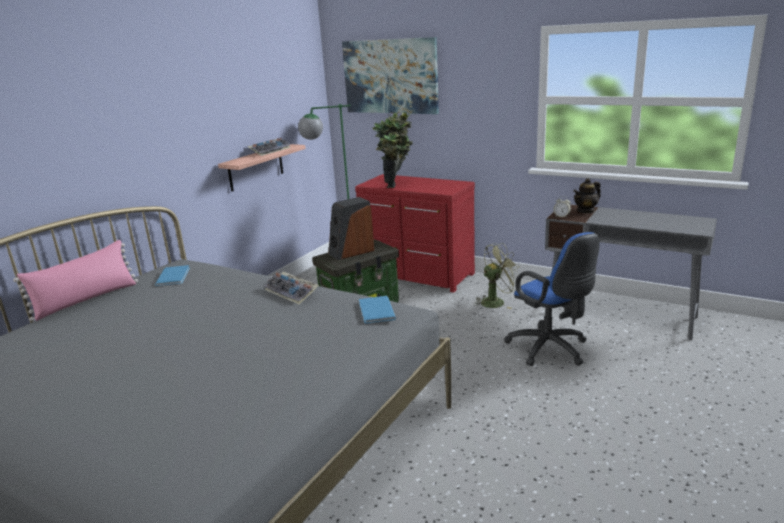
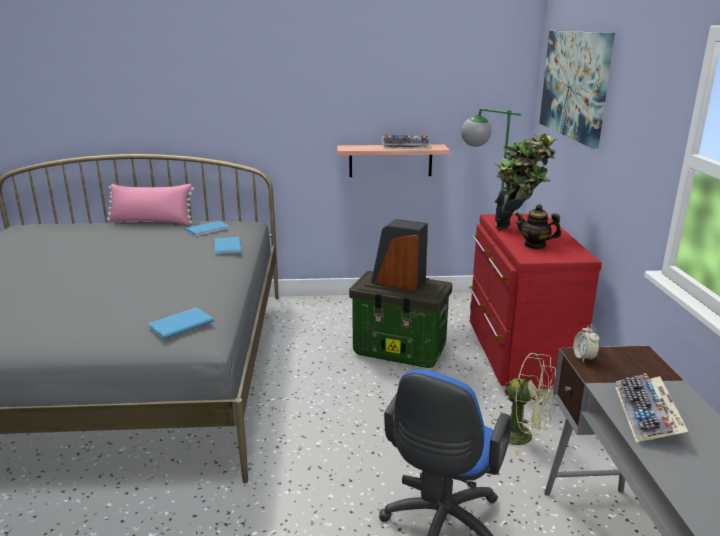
camera: 55 degrees right, 0 degrees up
keyboard [263,271,319,305] -> keyboard moved to [615,373,688,442]
teapot [573,178,601,214] -> teapot moved to [515,204,561,249]
none -> blue book [215,237,242,255]

